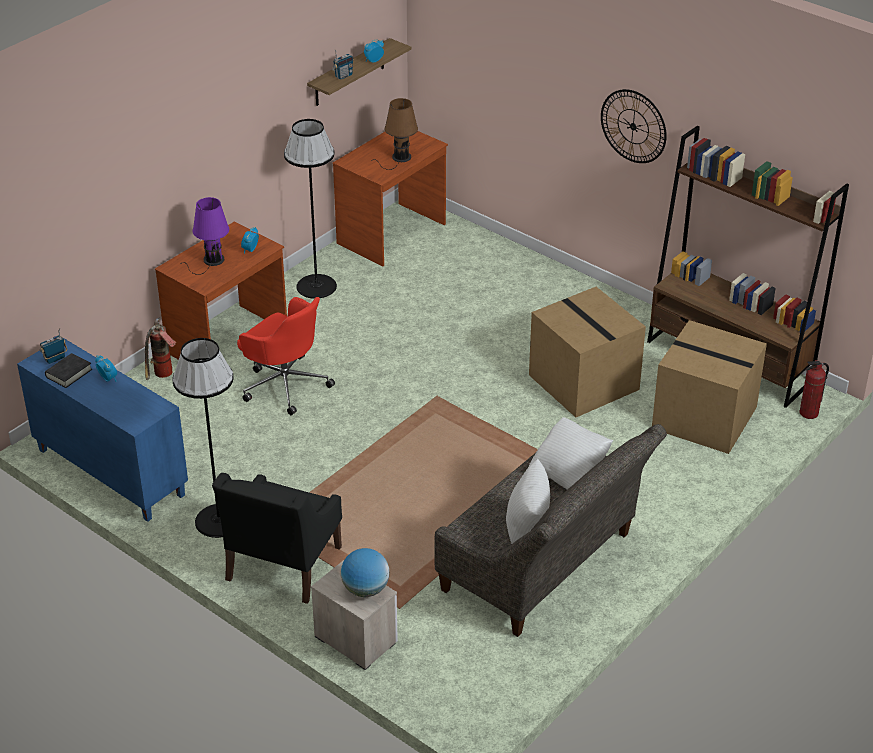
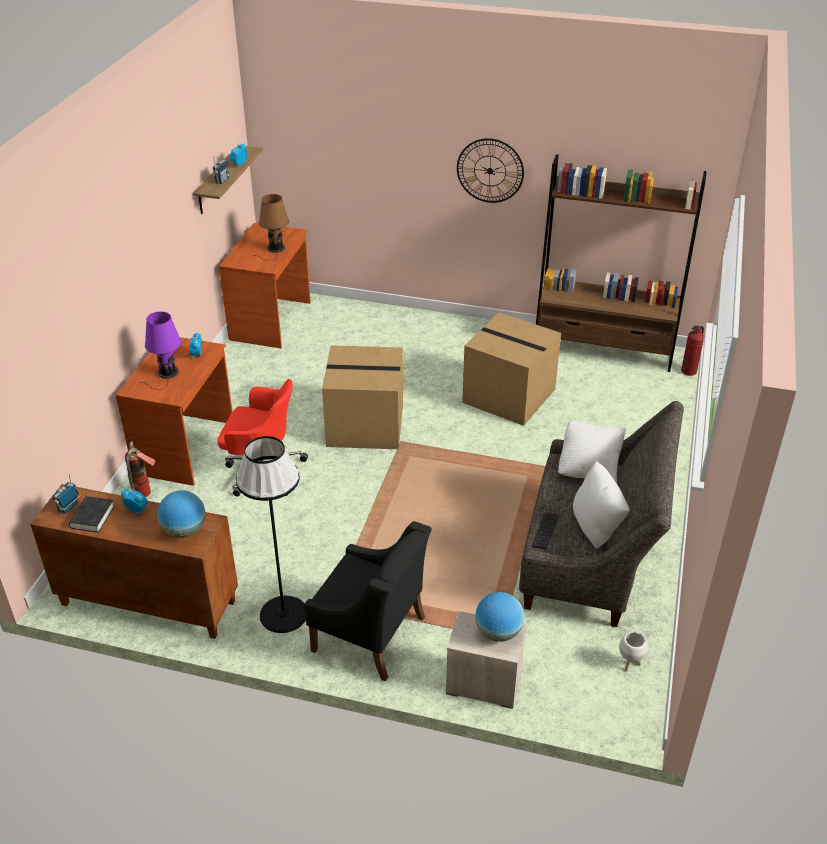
camera: 25 degrees left, 0 degrees up
blue cabinet [17,337,188,522] -> brown cabinet [30,484,238,639]
black armchair [212,473,342,604] -> black armchair turned 60 degrees counterclockwise [304,521,432,682]
black floor lamp [284,119,337,299] -> none
cardboard box [652,320,767,454] -> cardboard box moved to [322,345,403,449]
none -> globe [157,490,205,538]
none -> keyboard [531,512,559,550]
none -> white planter [619,631,648,672]

